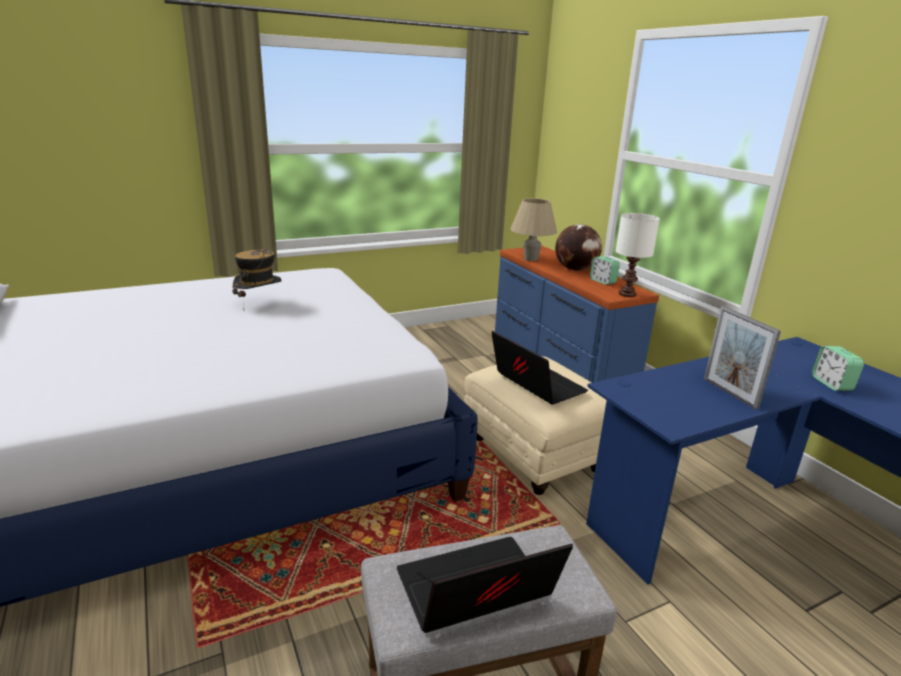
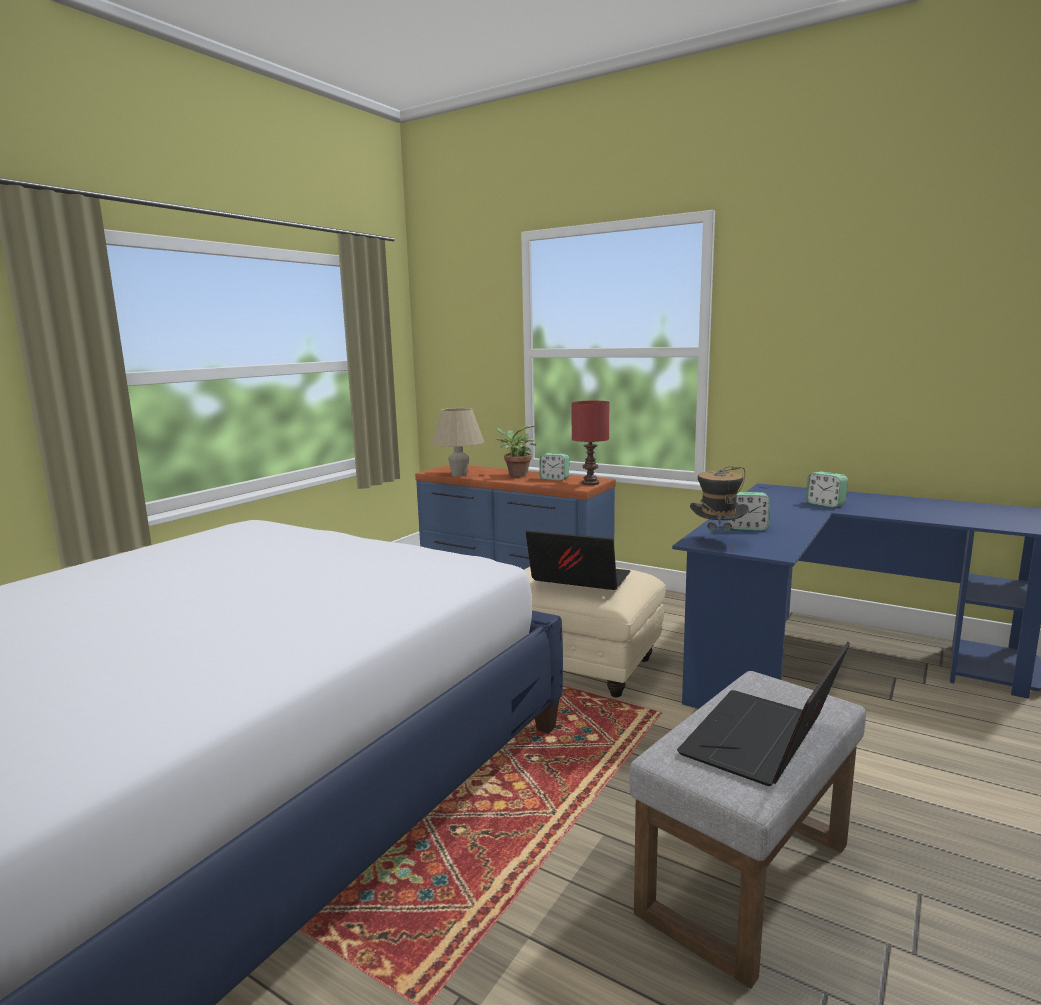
camera: 30 degrees left, 10 degrees down
hat [232,249,282,305] -> hat moved to [690,466,749,549]
globe [555,224,602,271] -> potted plant [496,425,536,477]
white table lamp [616,213,660,297] -> red table lamp [571,401,609,485]
picture frame [704,306,781,410] -> none
none -> alarm clock [728,492,770,530]

